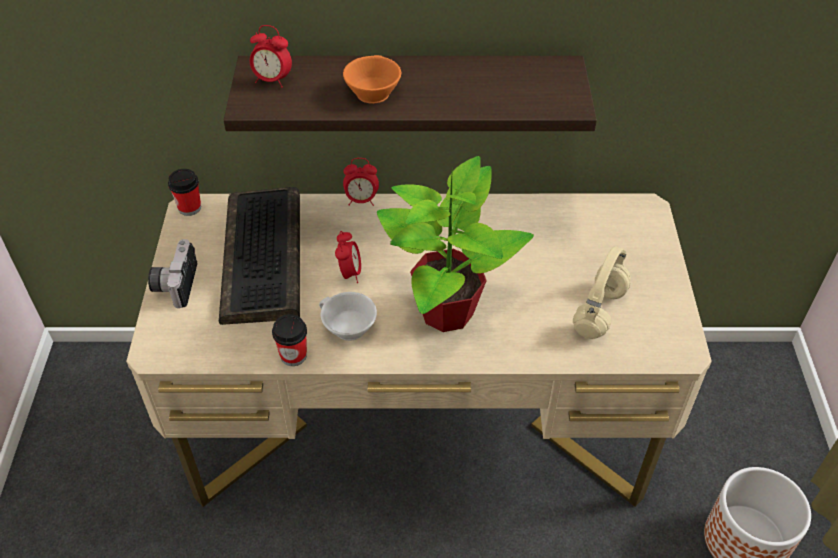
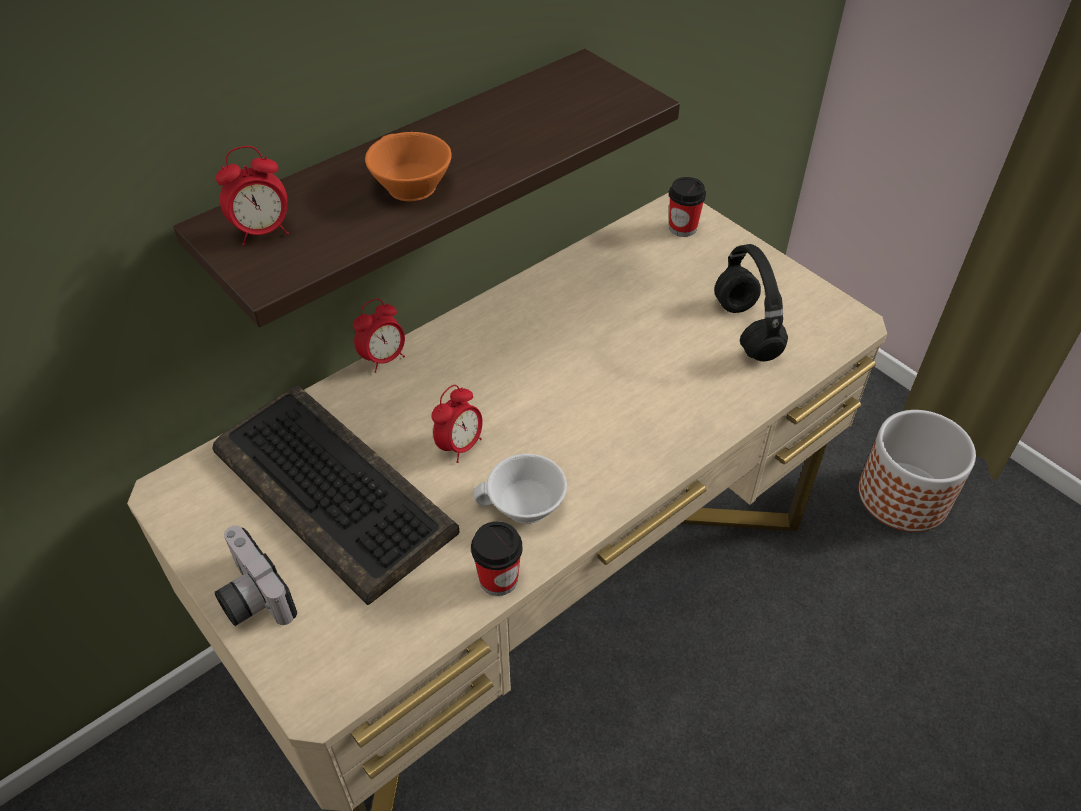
camera: 40 degrees left, 0 degrees up
cup [168,169,201,216] -> cup moved to [669,177,706,237]
alarm clock [335,231,361,283] -> alarm clock turned 75 degrees clockwise [431,385,483,463]
potted plant [377,156,534,332] -> none
beige headphones [573,246,631,339] -> black headphones [714,244,788,361]

